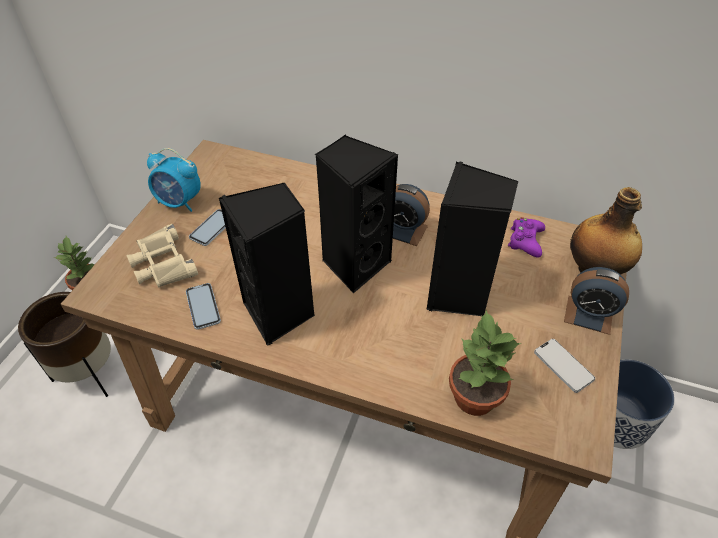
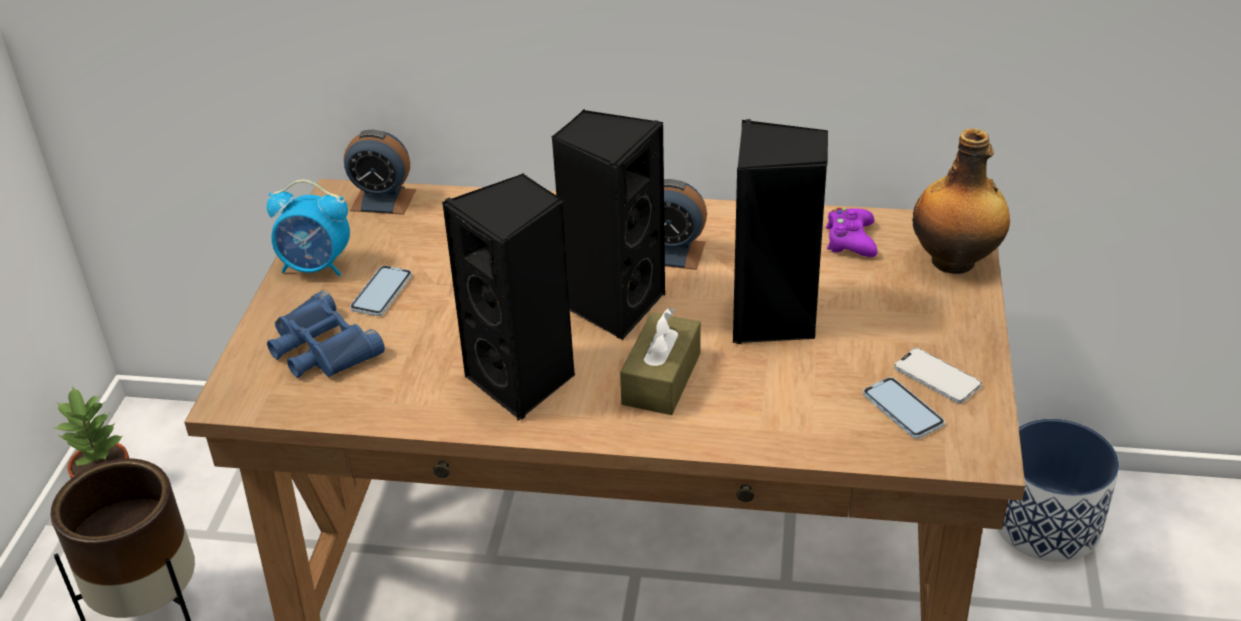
camera: 10 degrees left, 10 degrees down
beige binoculars [126,224,198,288] -> blue binoculars [267,290,385,378]
phone [186,283,221,330] -> phone moved to [863,377,945,439]
potted plant [449,310,521,416] -> none
alarm clock [564,267,629,335] -> alarm clock moved to [344,130,416,215]
none -> brown tissue box [620,307,701,415]

